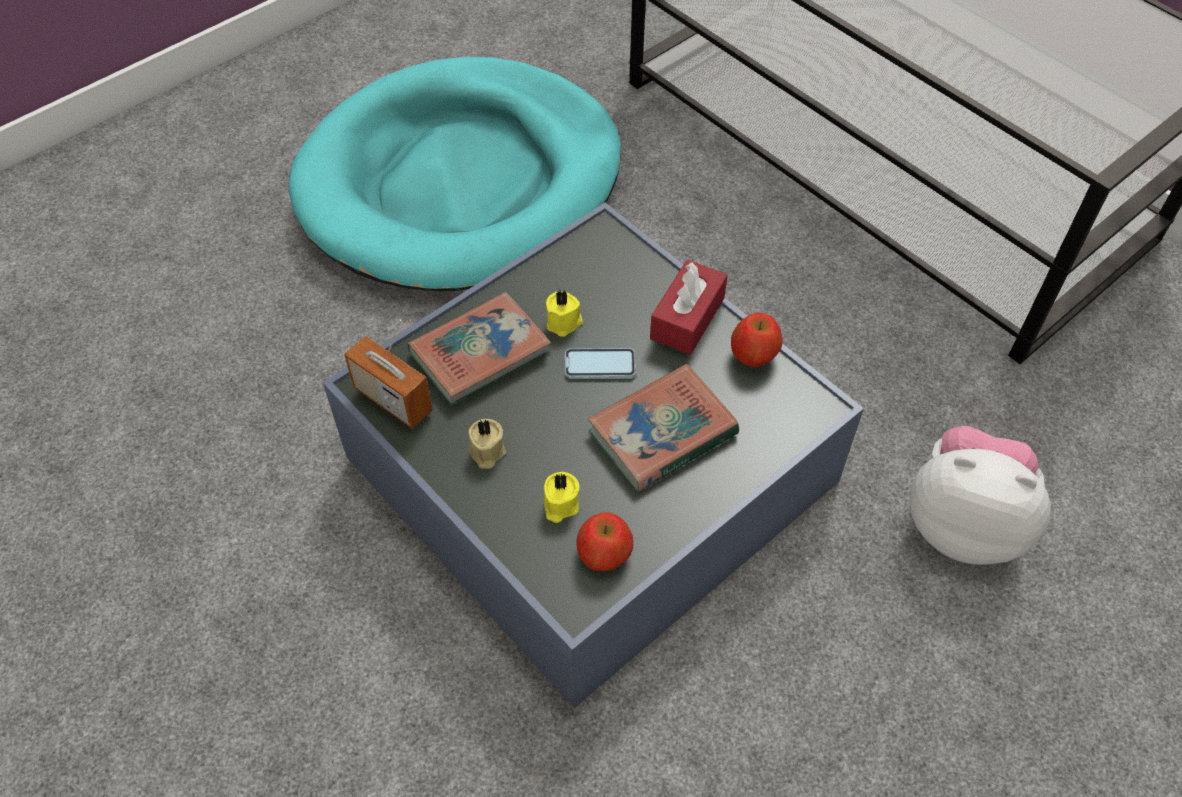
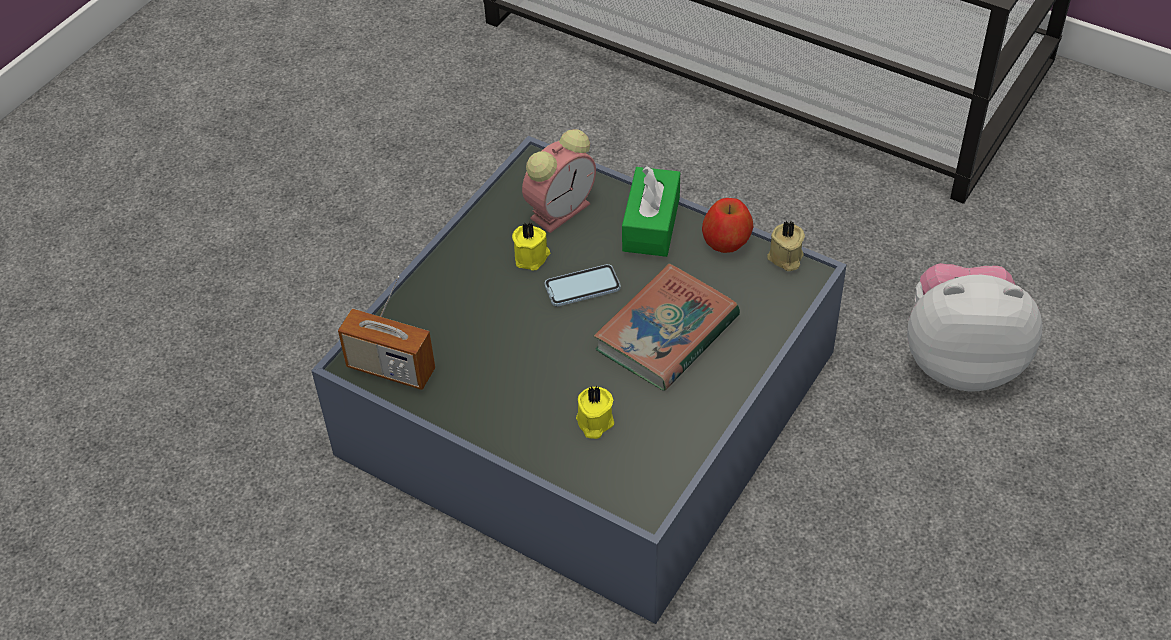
camera: 15 degrees left, 5 degrees down
turquoise dog bed [288,57,621,291] -> none
book [407,292,551,406] -> none
beige candle [469,419,506,469] -> beige candle moved to [767,221,805,271]
apple [576,512,633,571] -> none
red tissue box [650,260,728,355] -> green tissue box [622,166,680,257]
none -> alarm clock [522,129,596,233]

